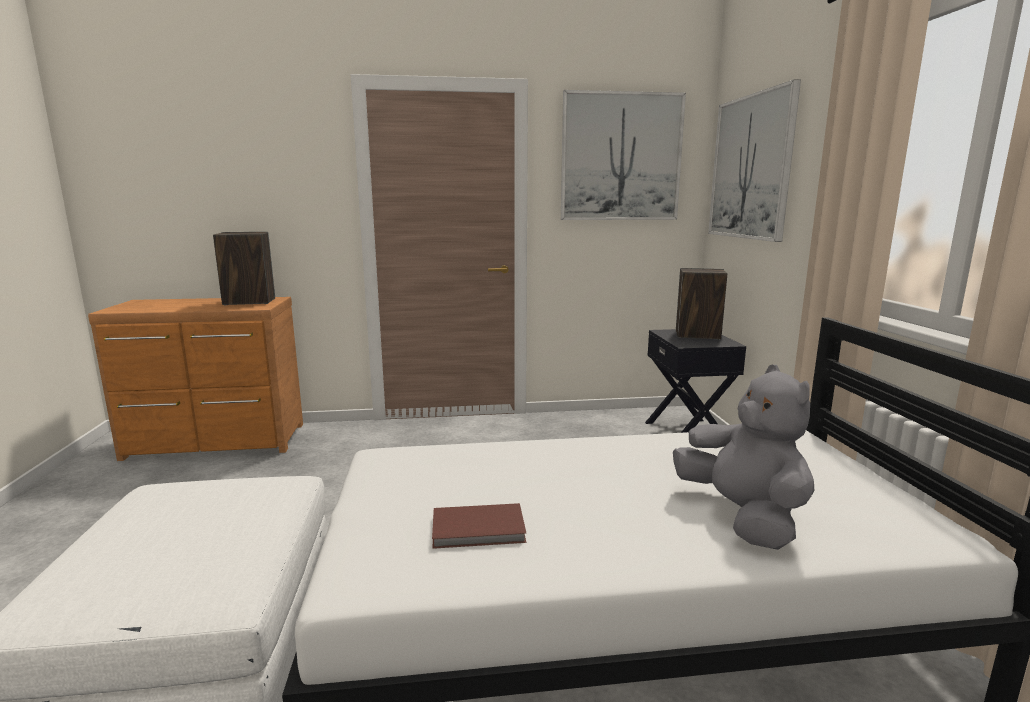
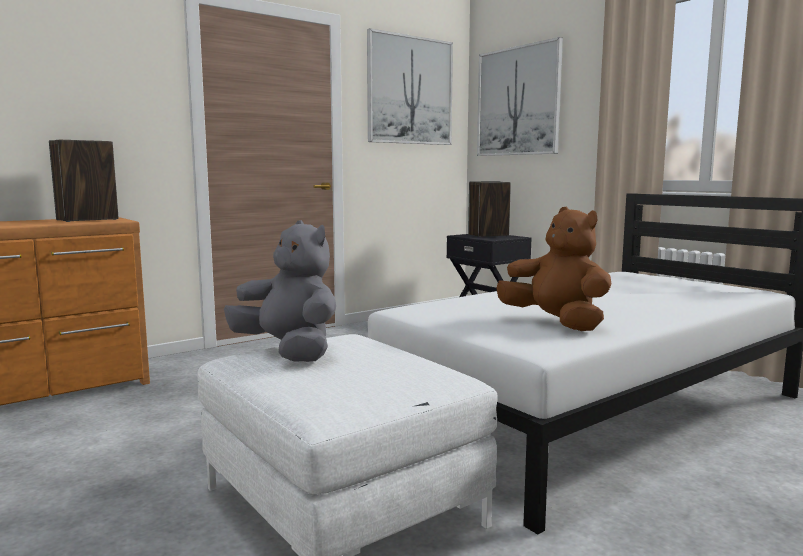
camera: 30 degrees left, 5 degrees down
brown book [432,503,527,549] -> brown plush toy [496,206,611,331]
grey plush toy [673,364,815,550] -> grey plush toy moved to [224,220,336,362]

